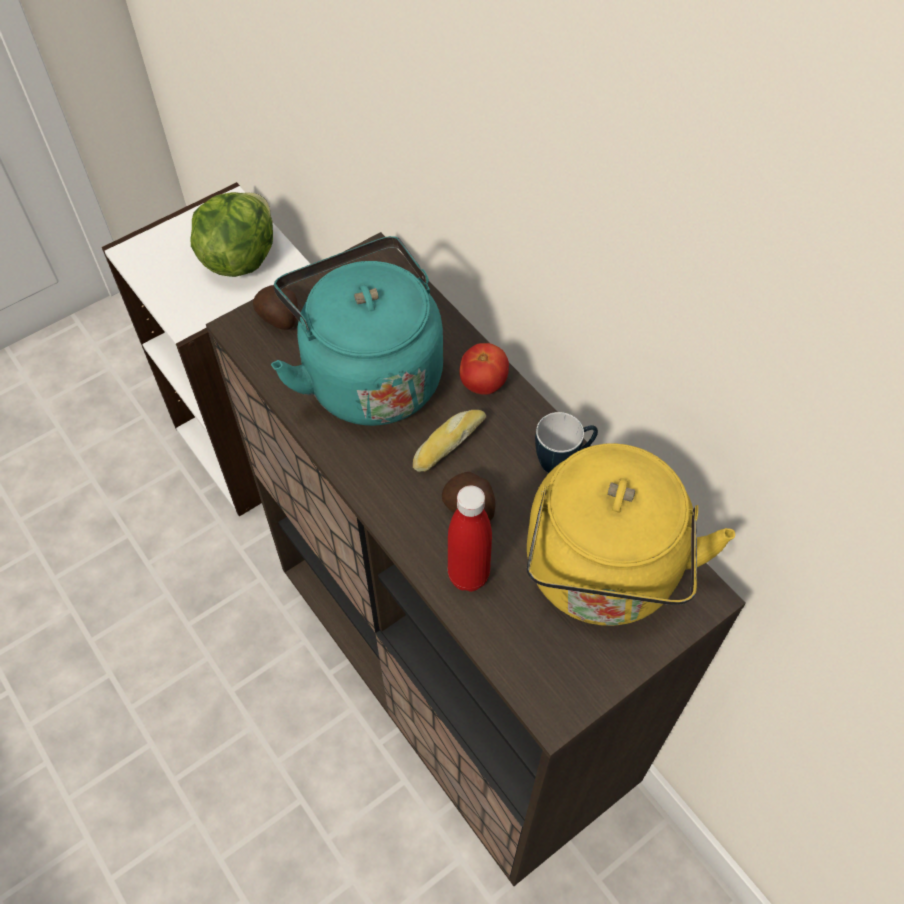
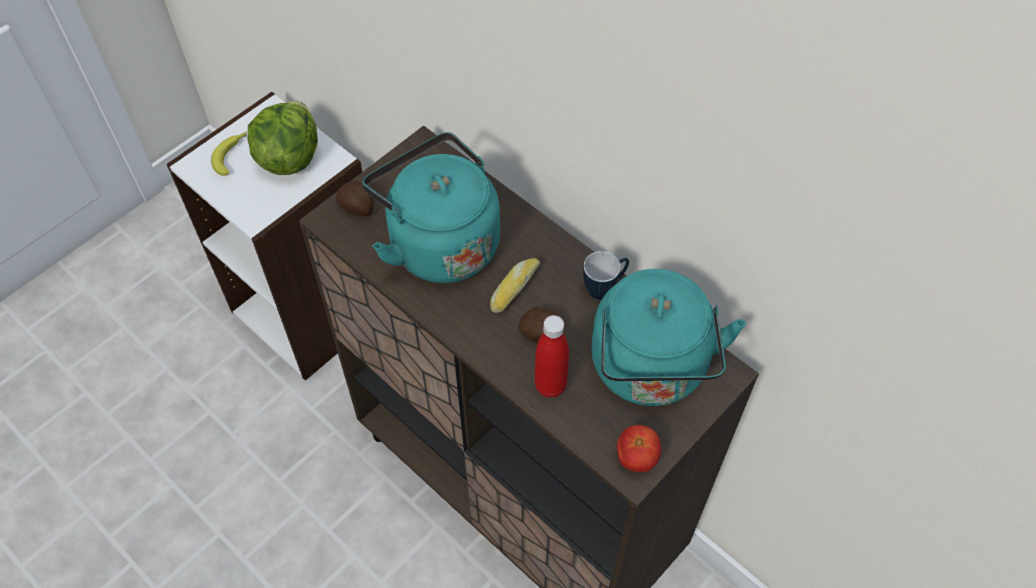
camera: 10 degrees left, 0 degrees up
tomato [459,343,509,395] -> tomato moved to [617,425,661,472]
yellow kettle [527,443,735,626] -> turquoise kettle [591,269,746,406]
none -> banana [211,131,247,176]

